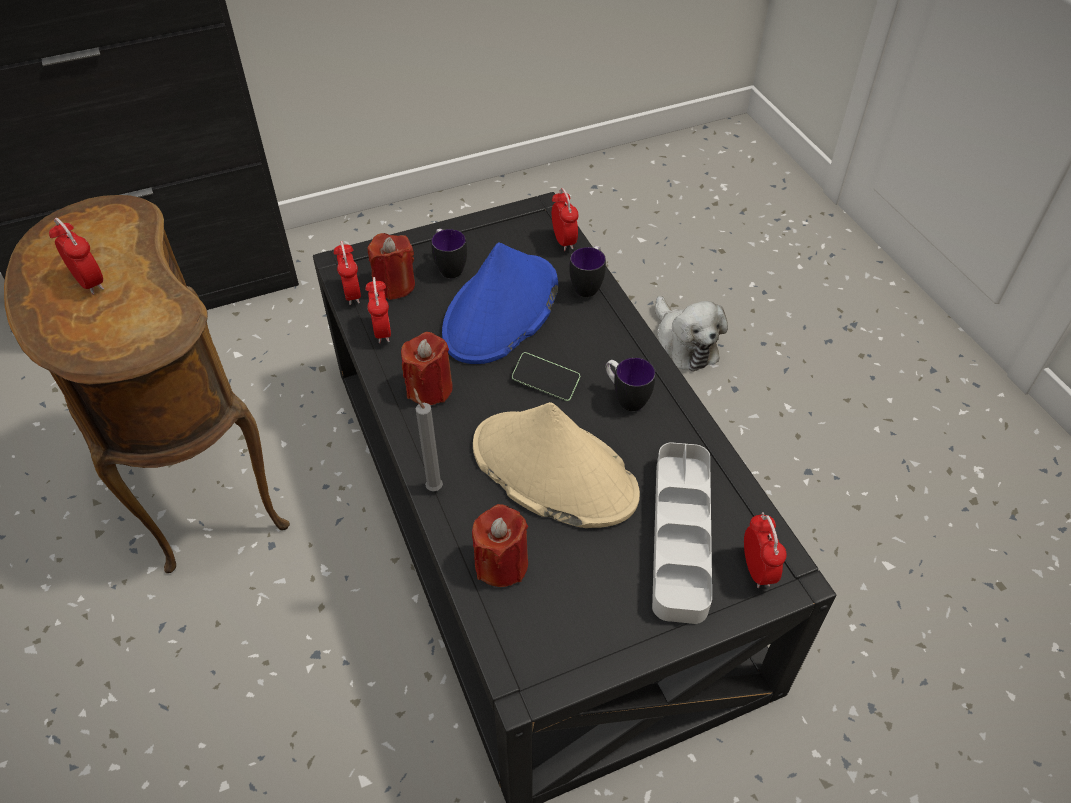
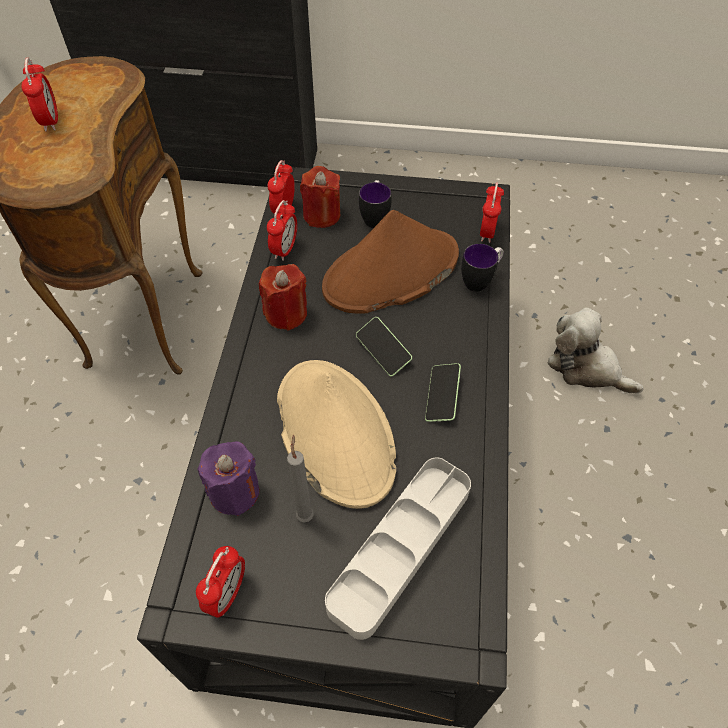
camera: 30 degrees right, 5 degrees up
grey candle [413,388,443,491] -> grey candle moved to [287,434,314,522]
blue hat [442,242,558,364] -> brown hat [322,210,459,314]
red candle [472,504,528,587] -> purple candle [198,441,259,516]
mug [605,357,655,411] -> phone [425,363,461,422]
plush toy [655,296,728,372] -> plush toy turned 120 degrees clockwise [547,307,644,394]
alarm clock [744,512,787,588] -> alarm clock moved to [196,546,245,618]

